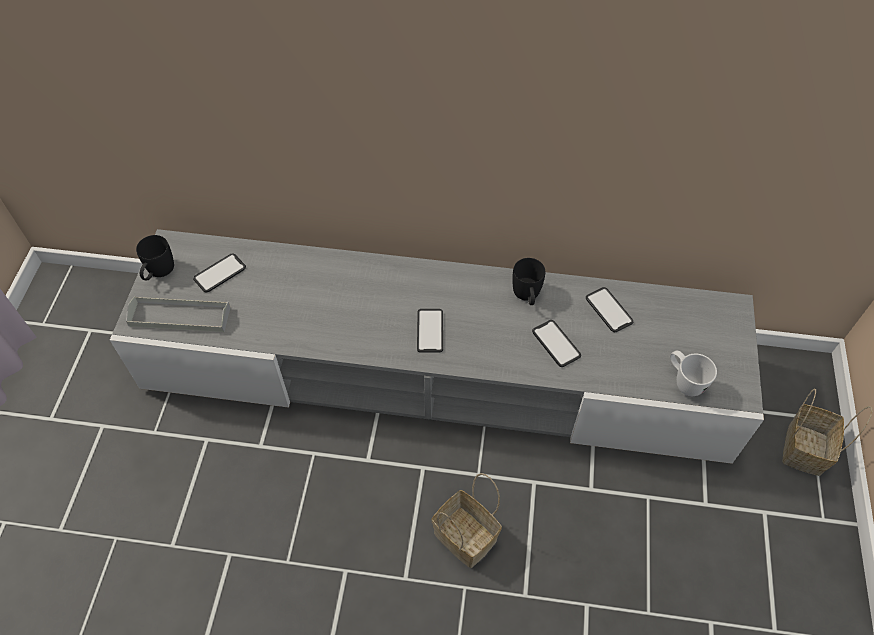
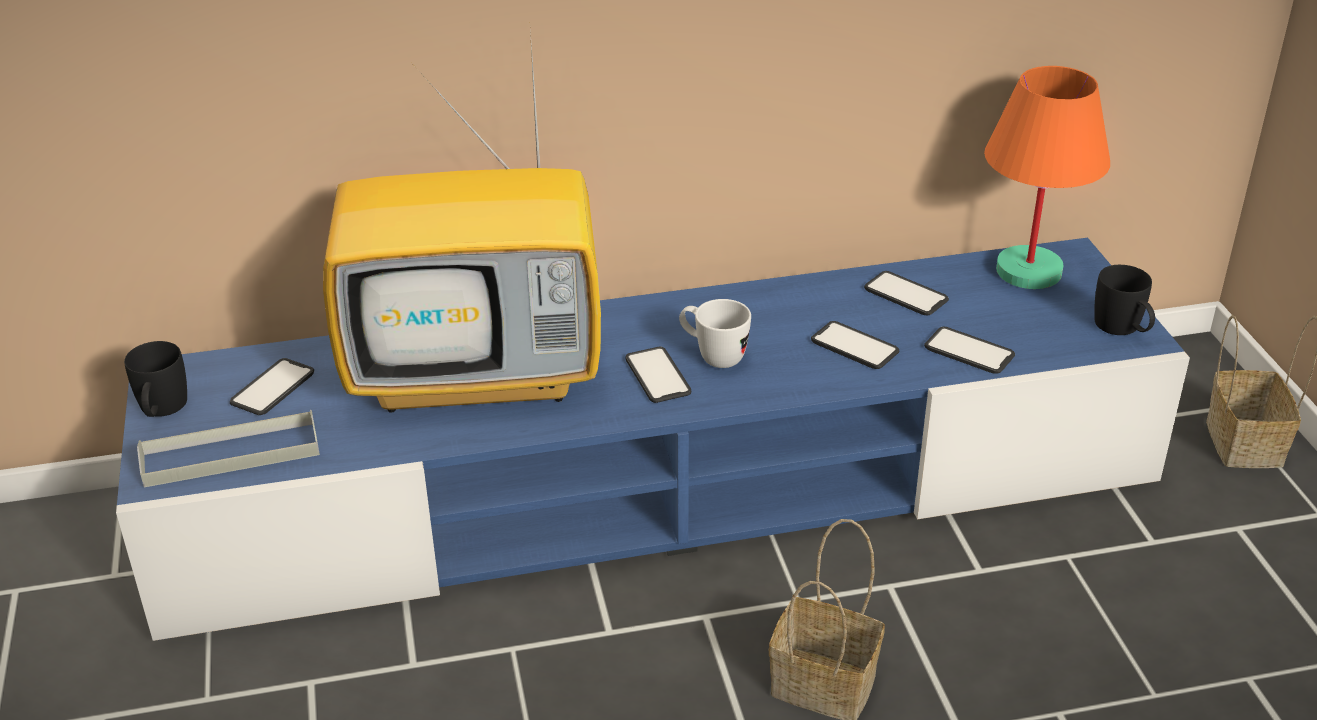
camera: 20 degrees left, 20 degrees down
grey tv stand [110,229,764,464] -> blue tv stand [116,238,1190,641]
black mug [512,258,545,305] -> black mug moved to [1094,265,1155,335]
white mug [670,351,717,396] -> white mug moved to [679,299,751,368]
none -> television [323,31,601,413]
none -> phone [924,327,1015,374]
none -> orange table lamp [984,66,1110,289]

